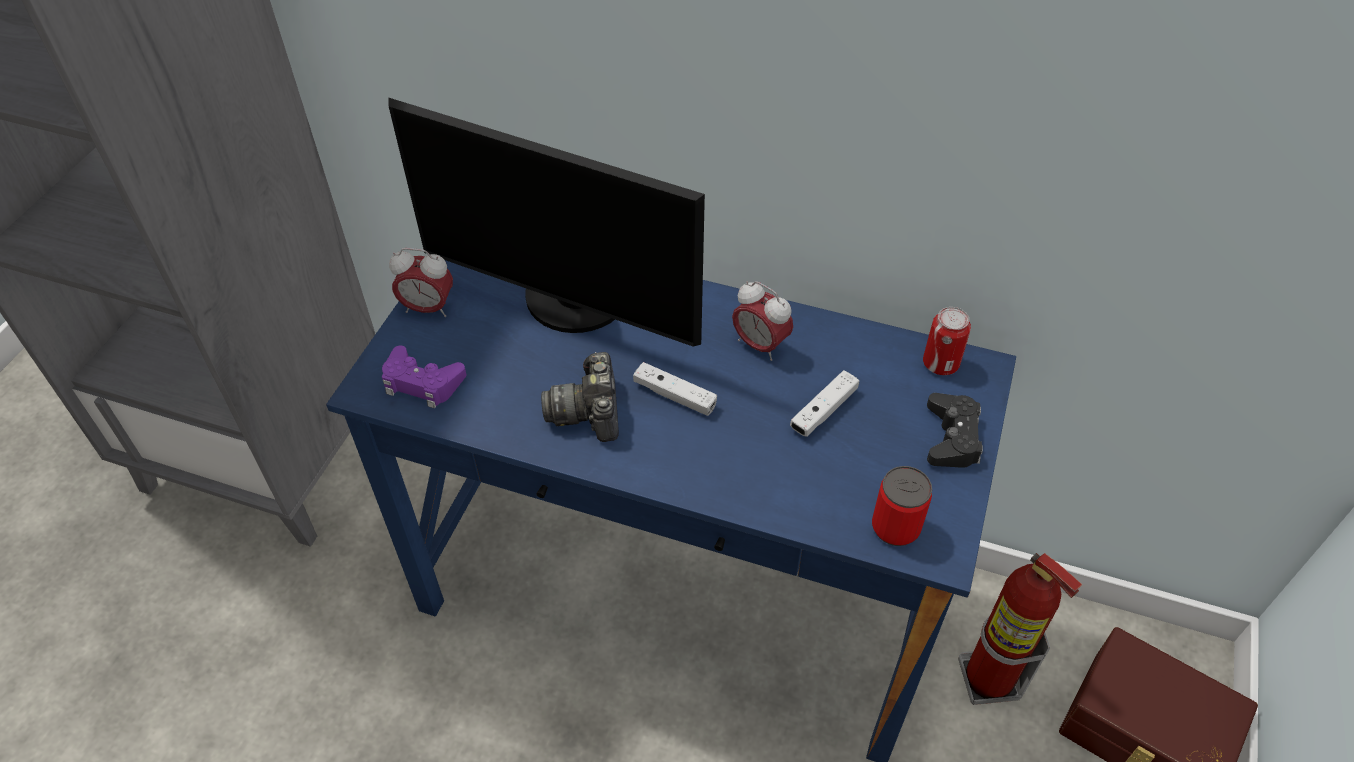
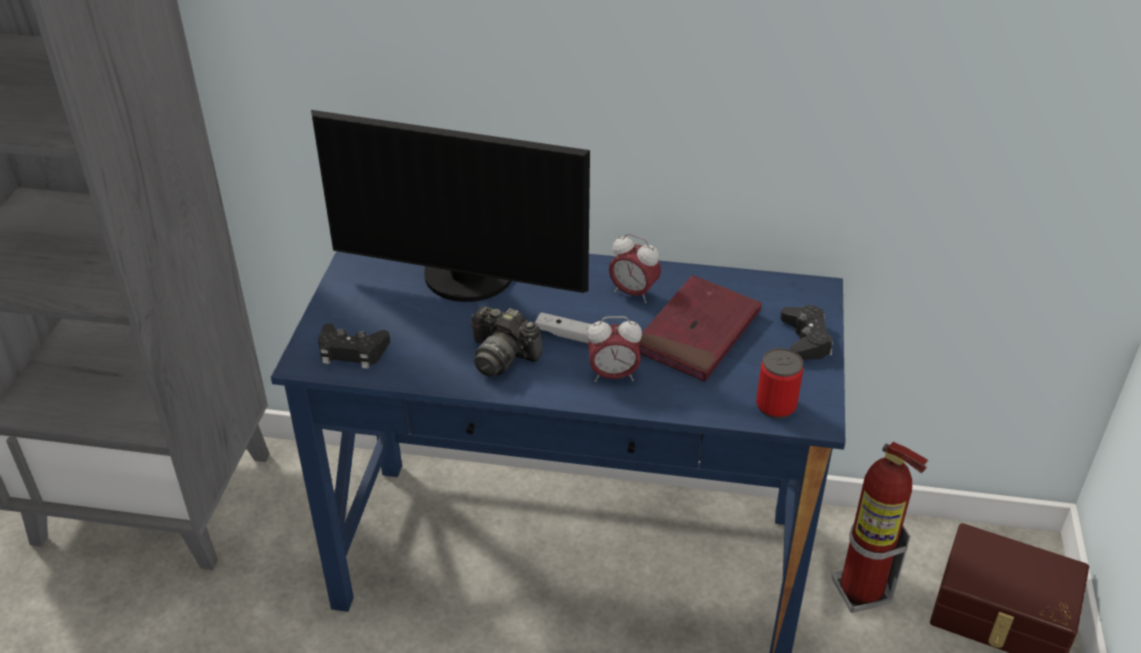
camera: 10 degrees left, 10 degrees down
purple game controller [382,346,466,408] -> black game controller [318,323,390,369]
alarm clock [389,248,453,317] -> alarm clock moved to [587,316,642,382]
camera [541,352,619,442] -> camera turned 45 degrees counterclockwise [471,306,543,377]
white game controller [790,370,860,437] -> red book [639,275,762,381]
can [923,307,971,375] -> none

